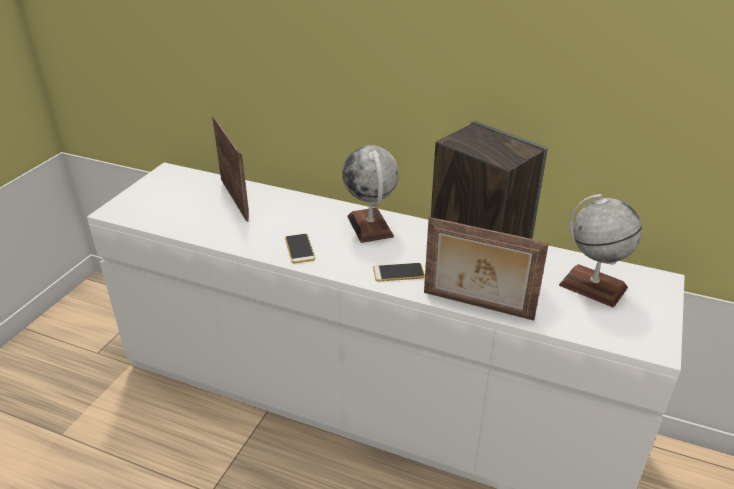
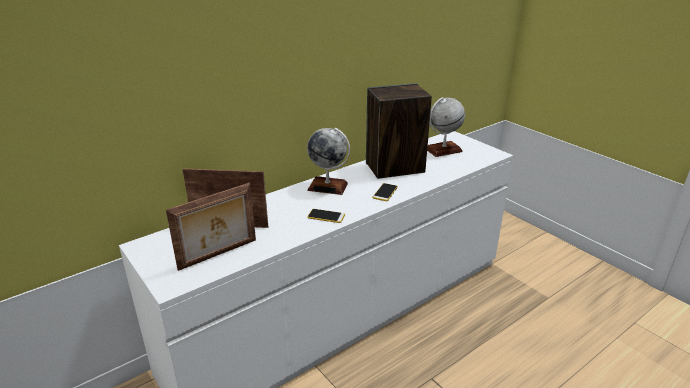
camera: 60 degrees left, 5 degrees down
picture frame [424,217,549,320] -> picture frame moved to [166,183,256,271]

